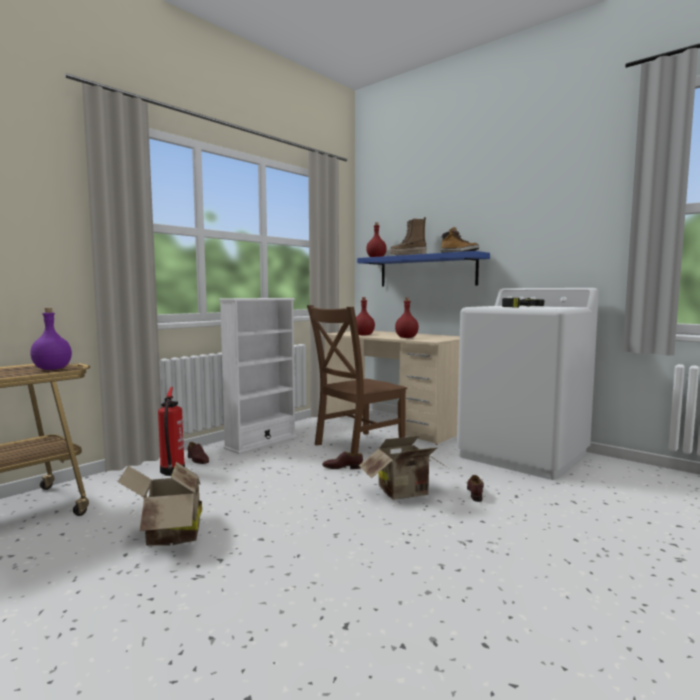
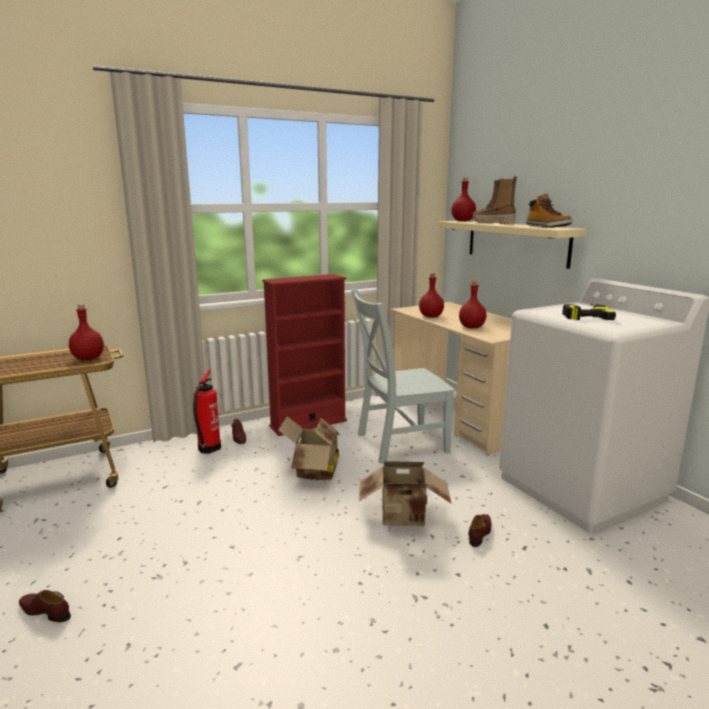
camera: 20 degrees right, 10 degrees up
purple bottle [30,308,72,370] -> red bottle [69,304,104,360]
cardboard box [118,462,202,546] -> cardboard box moved to [278,416,340,480]
white bookcase [219,298,297,454] -> red bookcase [262,274,347,436]
brown chair [307,305,407,454] -> grey chair [351,290,455,464]
brown shoe [322,451,363,469] -> brown shoe moved to [19,590,71,622]
blue shelf [357,251,490,286] -> beige shelf [439,221,587,269]

